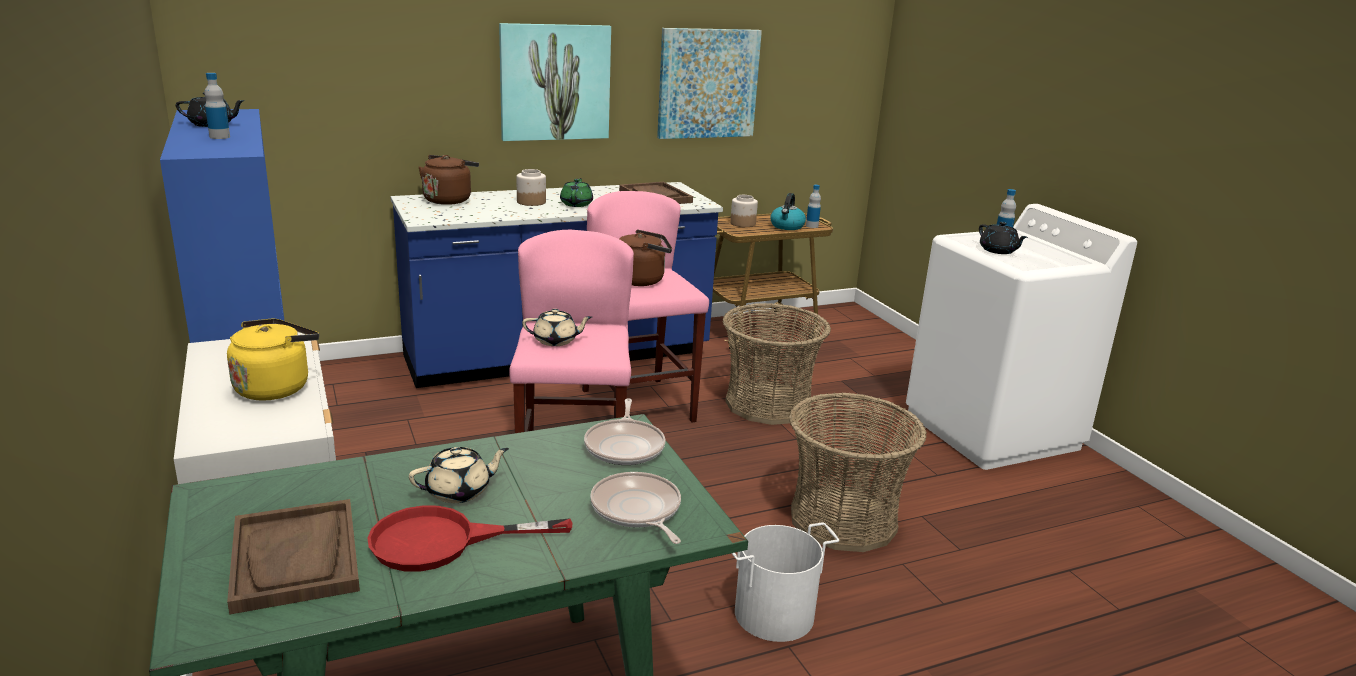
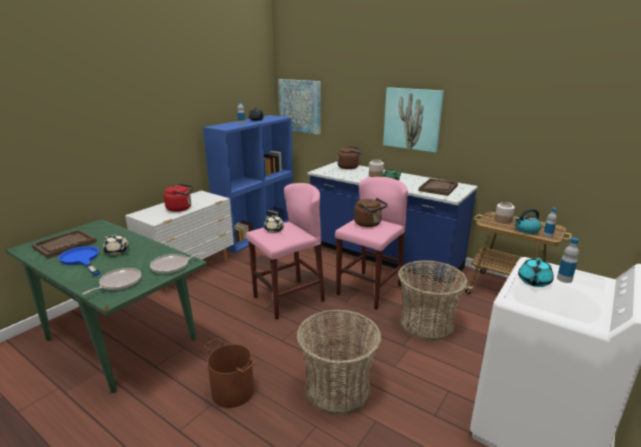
camera: 60 degrees right, 0 degrees up
yellow kettle [227,318,319,400] -> red kettle [164,183,193,212]
red frying pan [367,505,572,572] -> blue frying pan [58,246,100,276]
picture [657,28,762,139] -> picture moved to [278,79,321,135]
white bucket [731,523,839,642] -> brown bucket [204,338,256,408]
black teapot [979,222,1028,254] -> turquoise teapot [518,258,554,287]

